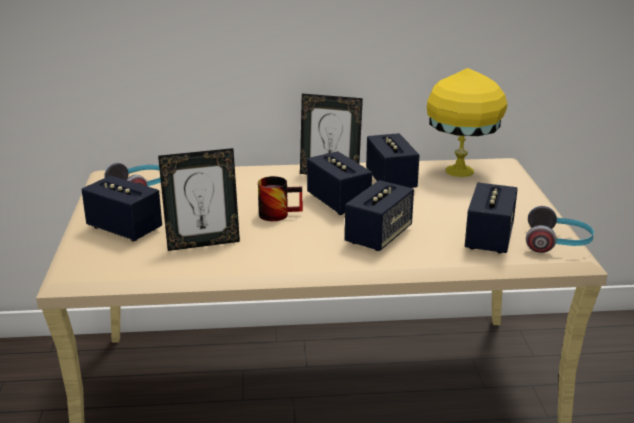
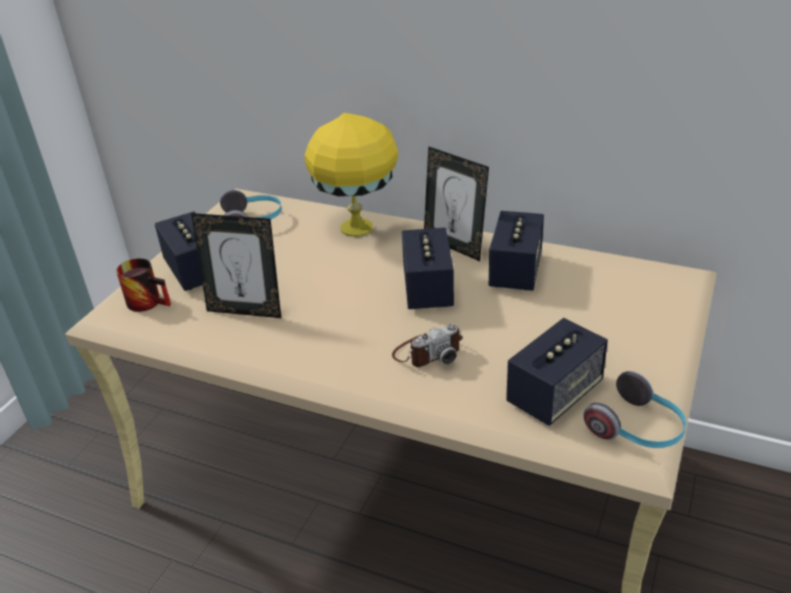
camera: 30 degrees right, 10 degrees up
mug [258,176,303,221] -> mug moved to [116,258,171,312]
speaker [345,180,414,251] -> camera [392,324,463,367]
yellow table lamp [427,68,507,177] -> yellow table lamp moved to [304,113,398,237]

